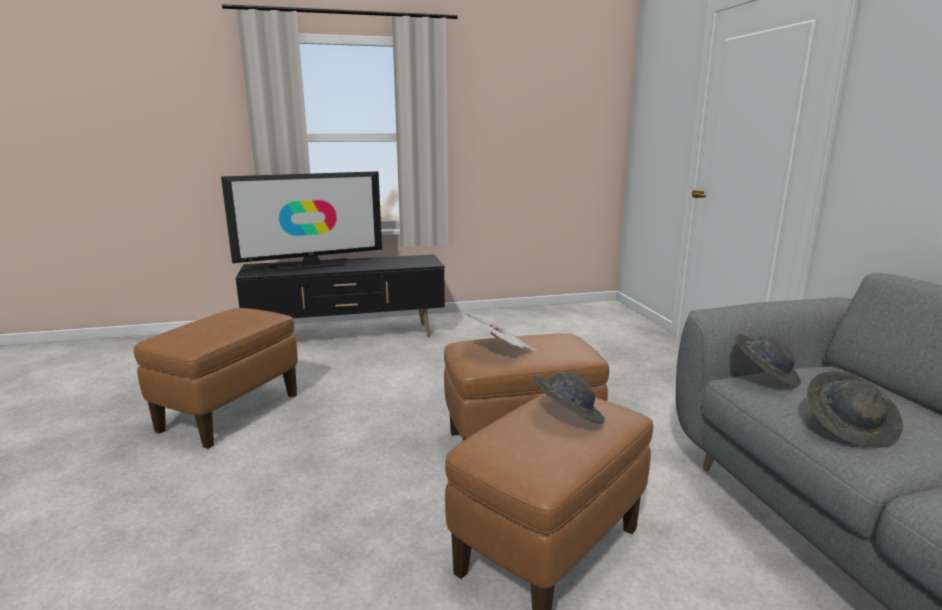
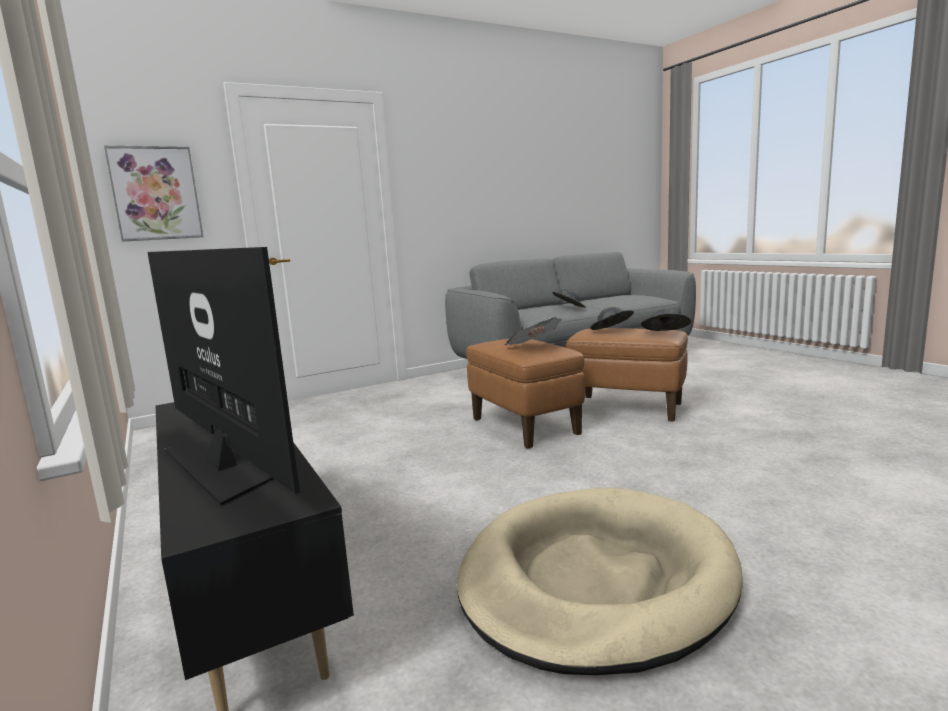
camera: 105 degrees left, 5 degrees down
brown ottoman [134,308,298,449] -> beige dog bed [457,488,742,675]
grey hat [736,334,801,386] -> grey hat moved to [641,308,691,331]
none -> picture [104,145,204,242]

